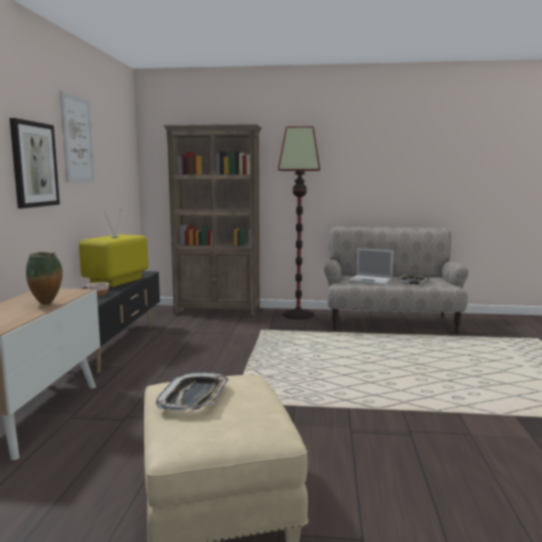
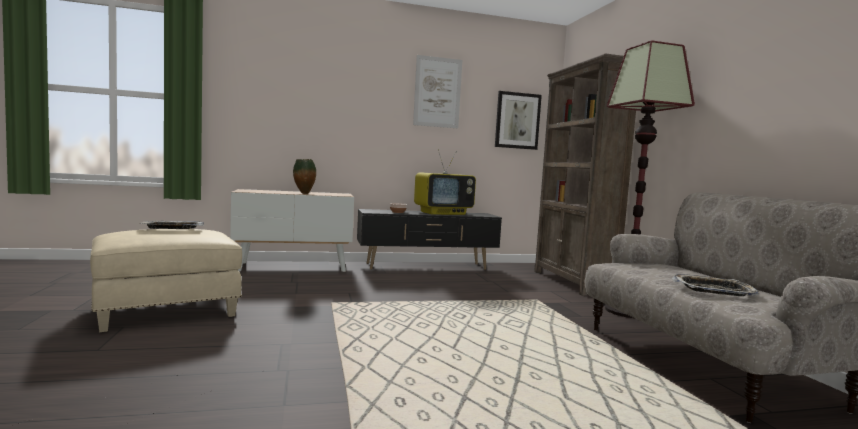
camera: 70 degrees right, 5 degrees down
picture [9,118,60,208] -> picture moved to [495,91,542,150]
television [79,210,148,287] -> television turned 150 degrees clockwise [414,149,476,215]
laptop [348,248,393,285] -> none

